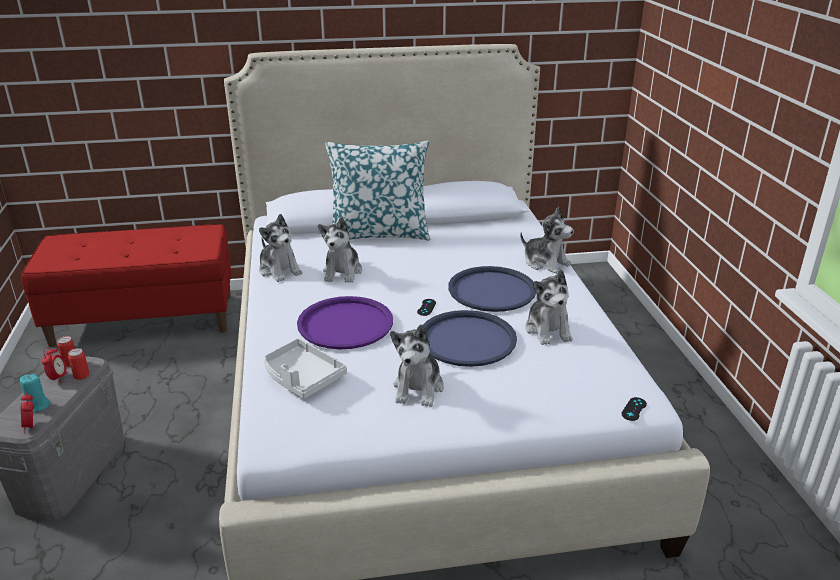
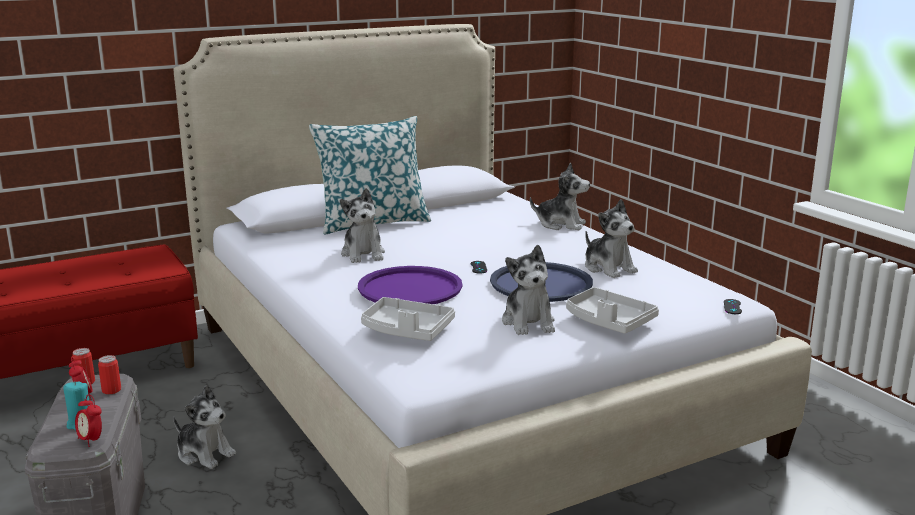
camera: 20 degrees left, 10 degrees down
plush toy [259,214,303,282] -> plush toy moved to [173,385,236,469]
blue tray [448,266,536,312] -> none
none -> grey tray [566,287,659,334]

